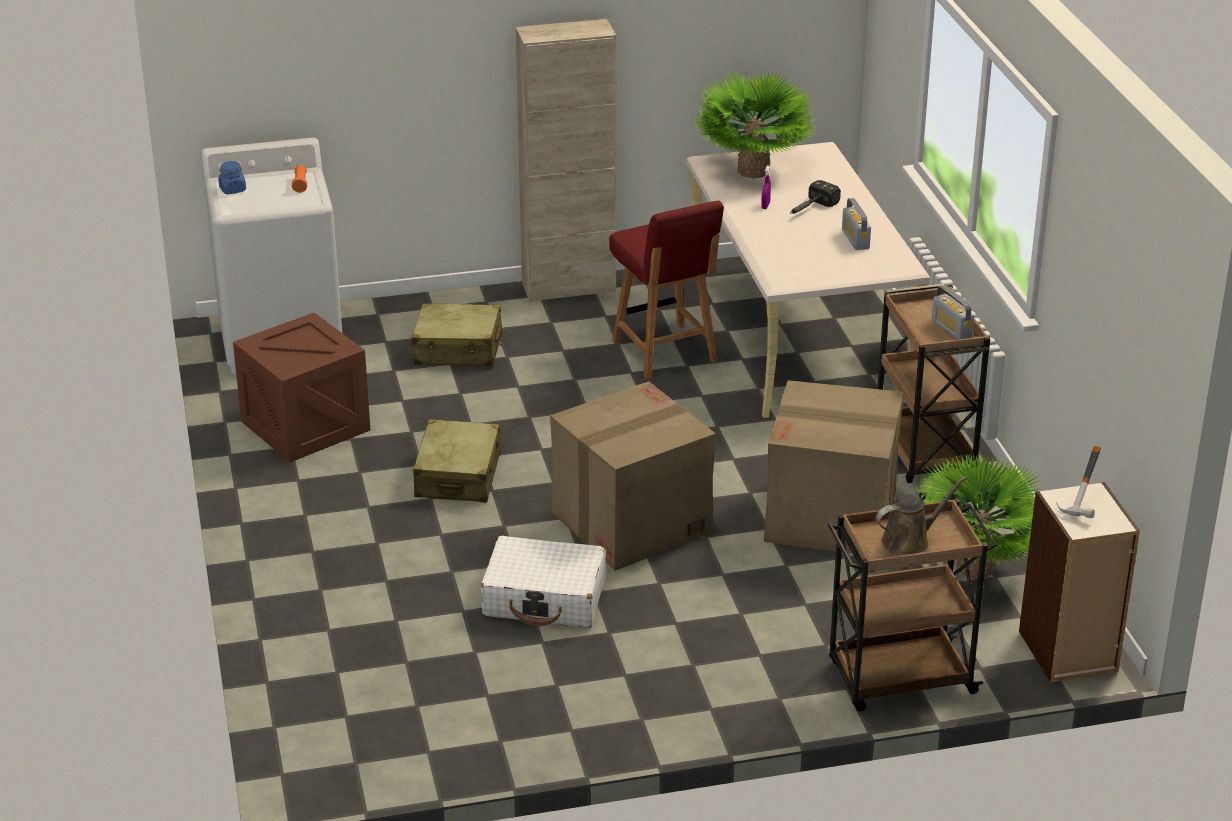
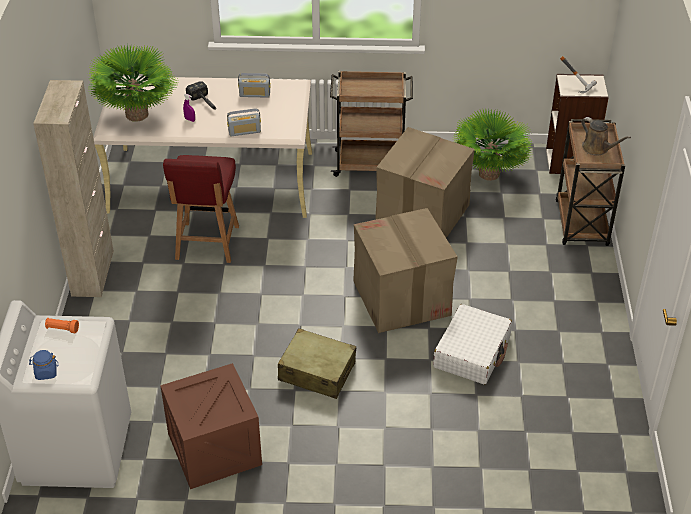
camera: 75 degrees left, 10 degrees up
beige suitcase [412,303,503,366] -> none
red chair [609,201,724,379] -> red chair turned 105 degrees clockwise [163,155,239,263]
brown watering can [876,476,967,555] -> brown watering can turned 150 degrees clockwise [581,117,631,155]
radio [932,285,974,340] -> radio moved to [227,109,261,136]

